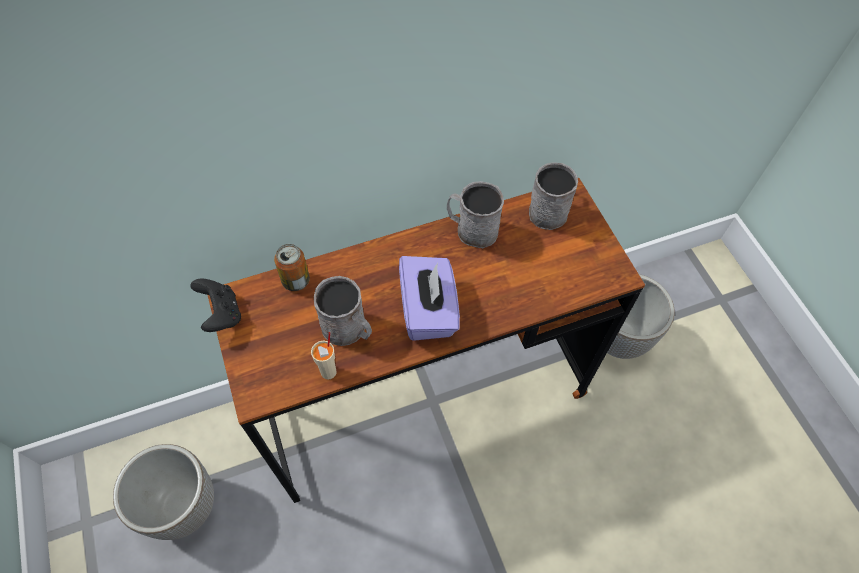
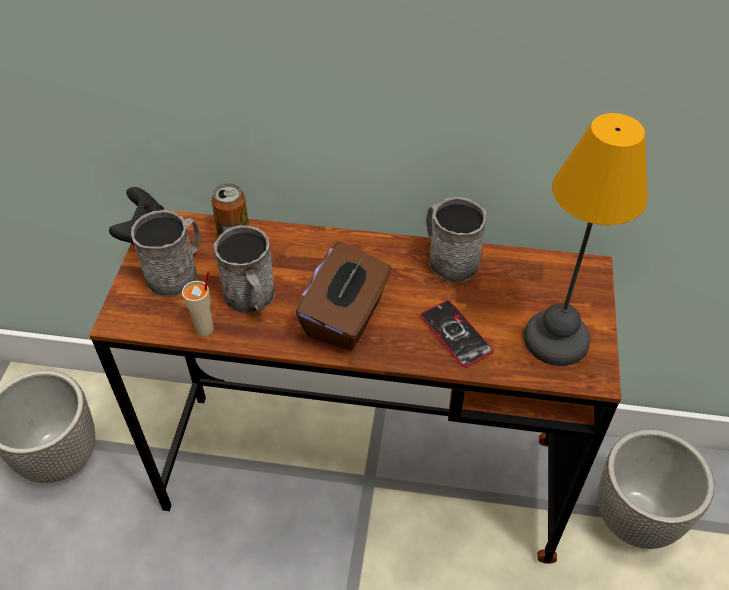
camera: 30 degrees right, 10 degrees down
purple tissue box [399,256,460,341] -> brown tissue box [296,241,392,351]
grey mug [529,162,578,230] -> grey mug moved to [131,210,200,297]
none -> phone [420,301,493,367]
none -> table lamp [524,113,648,366]

